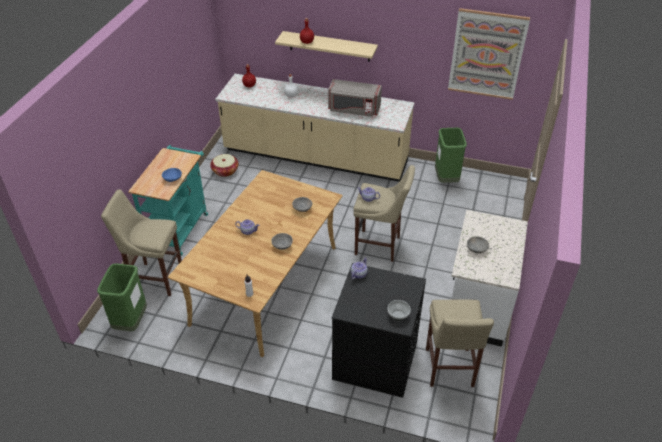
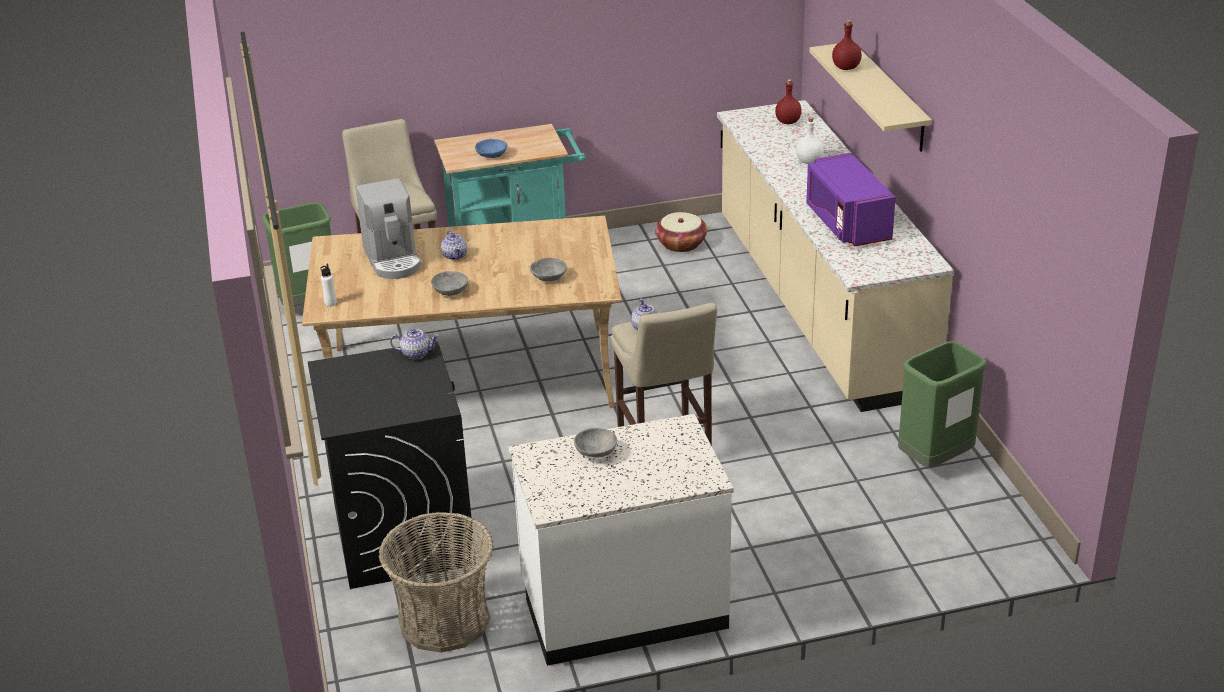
camera: 60 degrees right, 10 degrees down
grey microwave [328,79,382,117] -> purple microwave [806,153,896,246]
bowl [387,300,411,321] -> none
beige stool [426,299,494,387] -> basket [379,512,494,653]
picture [448,8,530,100] -> none
none -> coffee machine [356,178,421,279]

